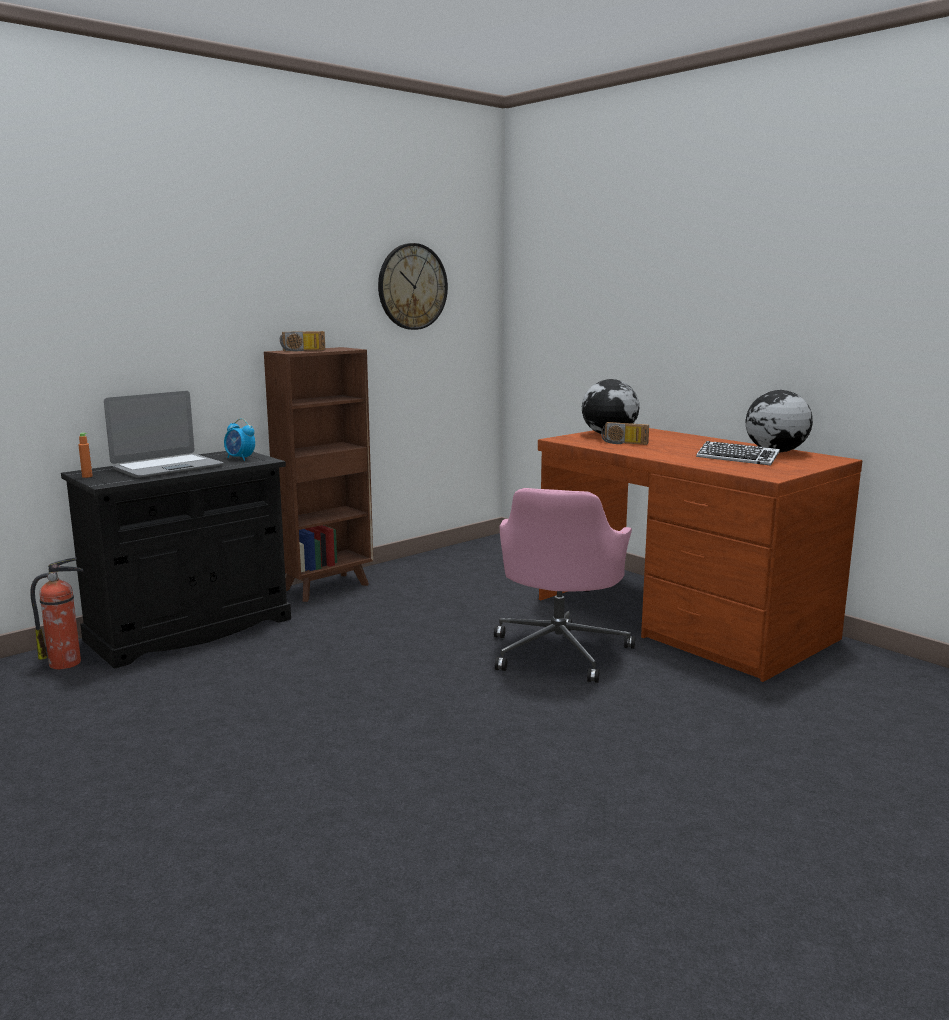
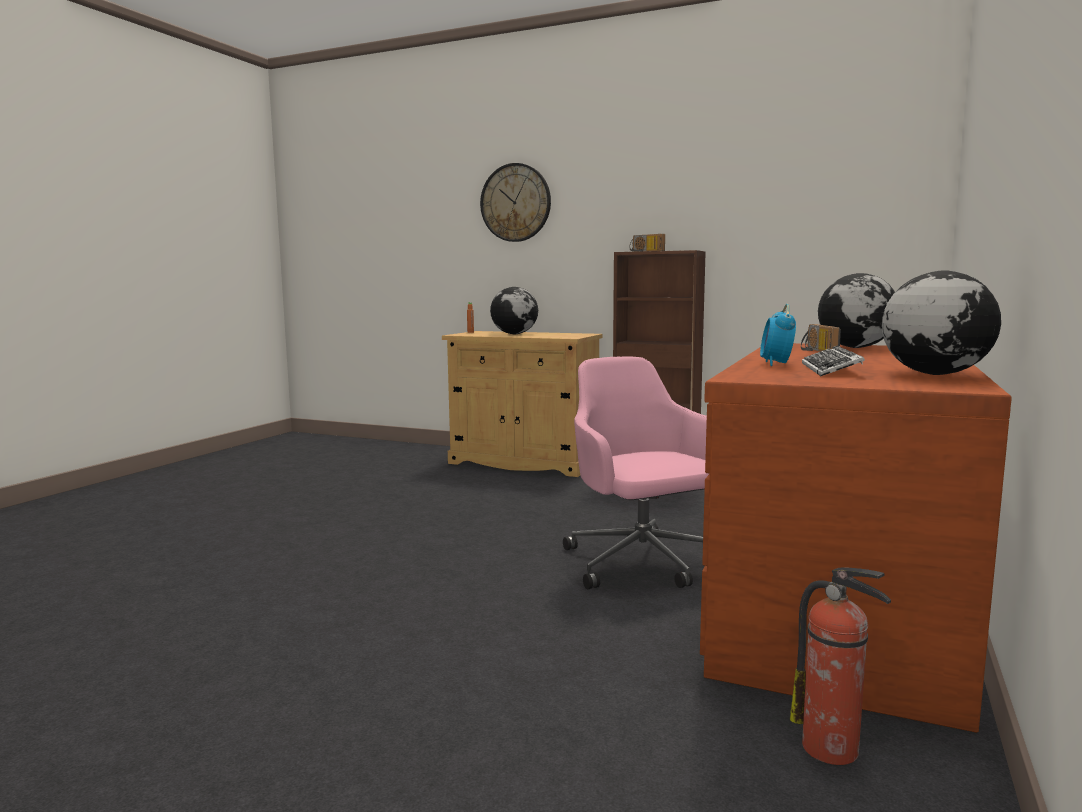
camera: 65 degrees right, 5 degrees down
fire extinguisher [30,557,84,669] -> fire extinguisher moved to [790,568,891,765]
black cabinet [61,451,291,668] -> beige cabinet [442,331,602,477]
laptop [104,391,224,478] -> globe [490,287,538,334]
alarm clock [224,418,255,461] -> alarm clock moved to [760,304,796,366]
wall clock [378,243,448,330] -> wall clock moved to [480,163,551,242]
pink office chair [494,488,635,683] -> pink office chair turned 75 degrees clockwise [563,356,710,590]

